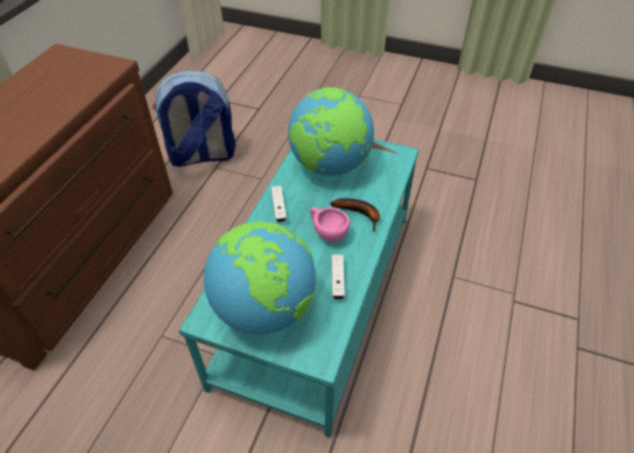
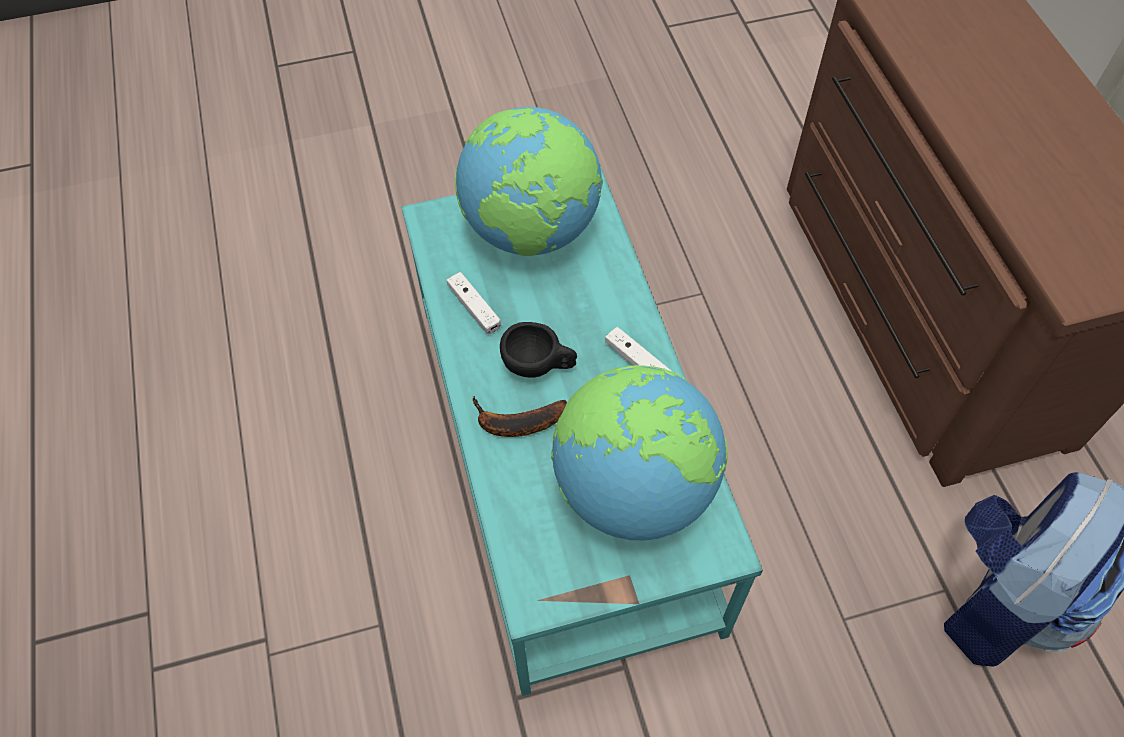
camera: 145 degrees right, 10 degrees up
pink cup [310,207,350,242] -> black cup [500,322,577,378]

